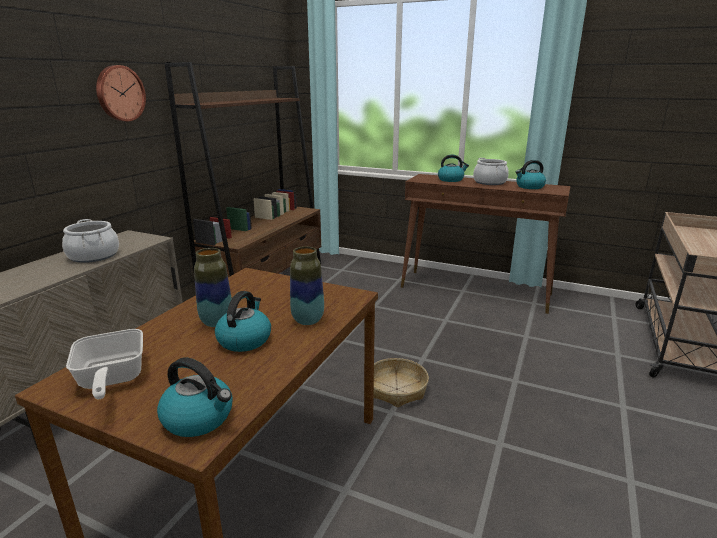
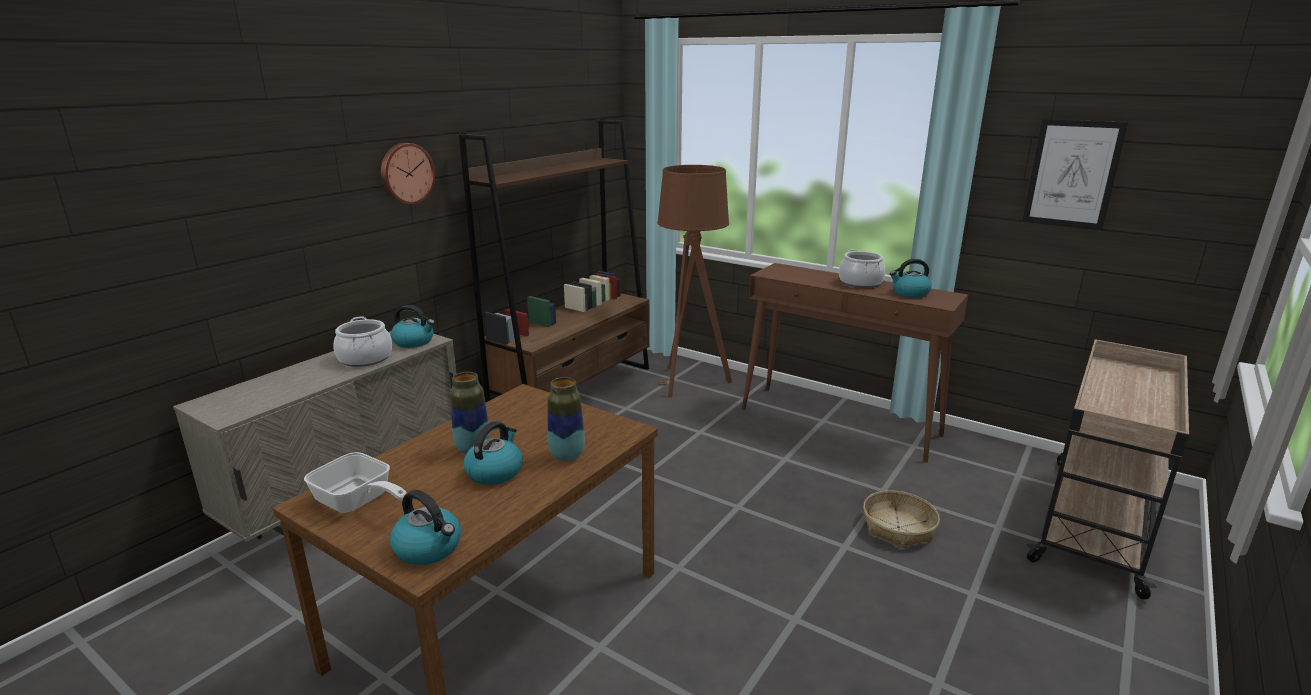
camera: 10 degrees right, 0 degrees up
frying pan [66,329,143,399] -> frying pan turned 45 degrees counterclockwise [304,452,407,513]
basket [374,358,429,407] -> basket moved to [863,490,940,548]
kettle [438,155,469,182] -> kettle moved to [391,305,435,348]
none -> brown floor lamp [657,165,732,397]
none -> picture [1022,119,1128,230]

